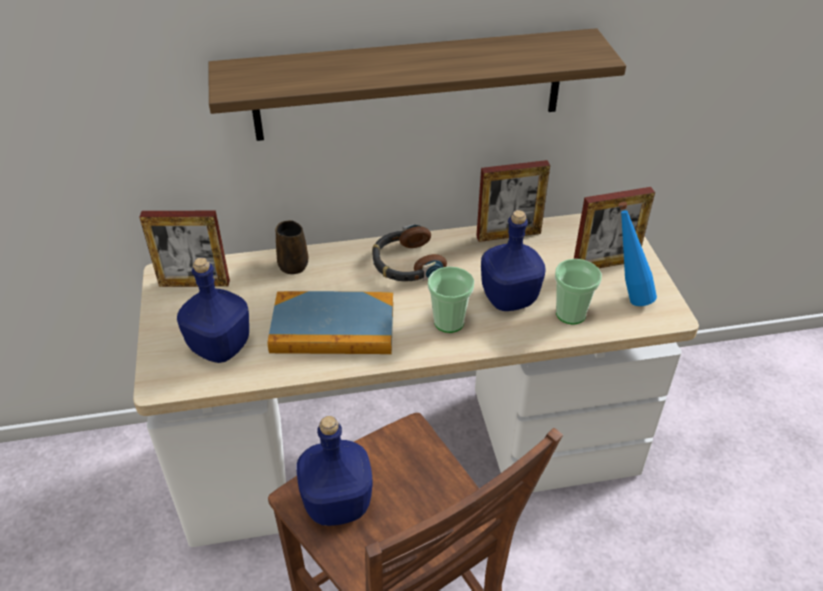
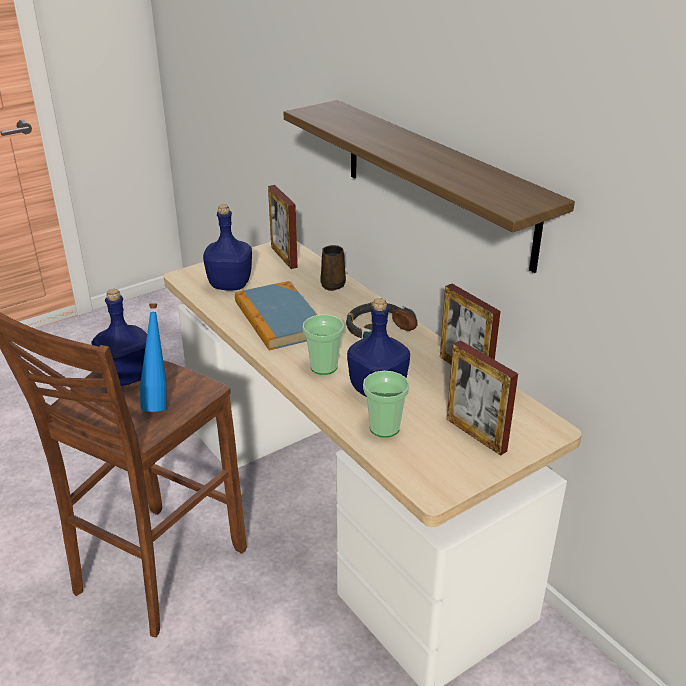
camera: 65 degrees right, 10 degrees down
blue bottle [618,202,657,306] -> blue bottle moved to [140,303,167,412]

